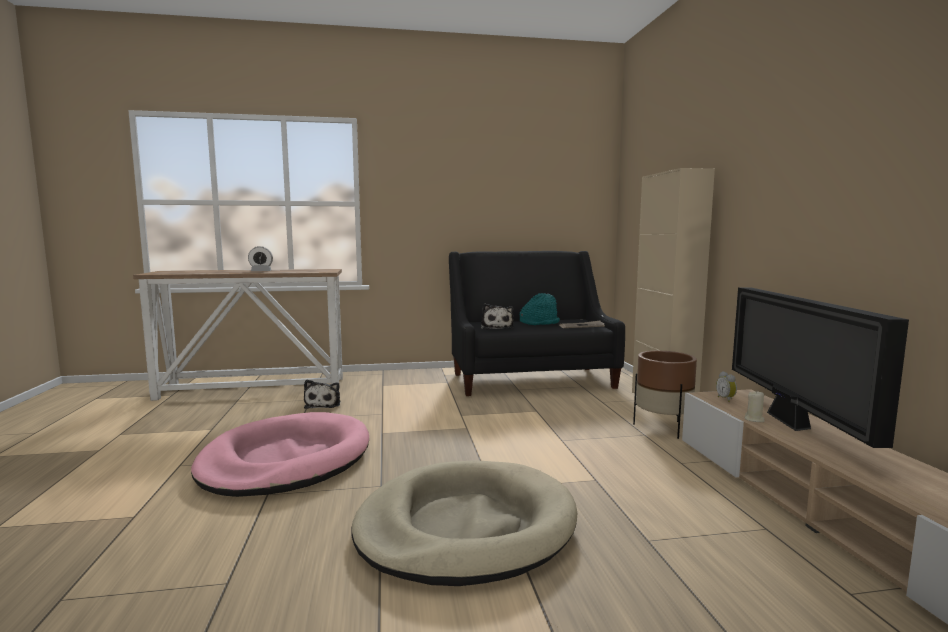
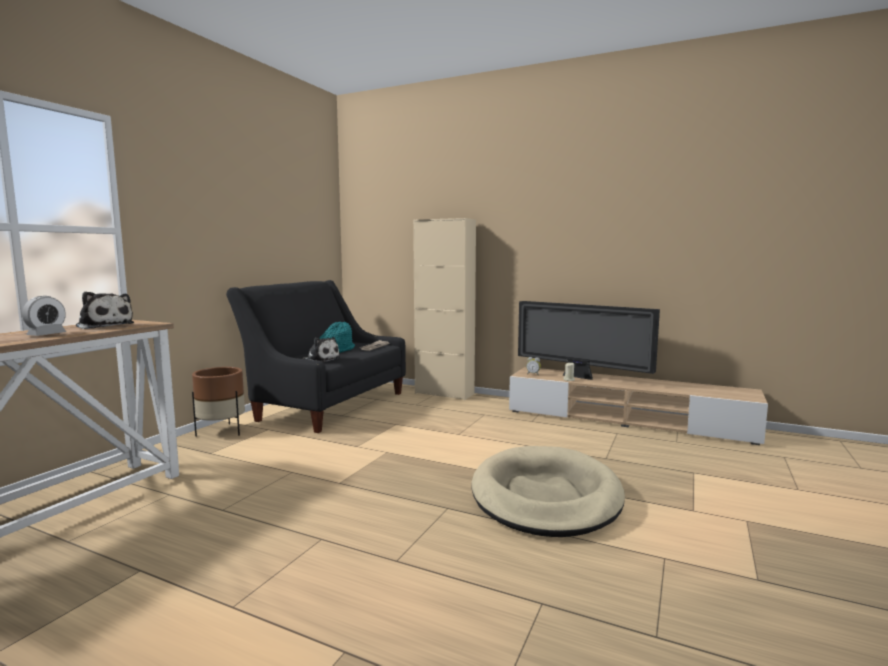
camera: 55 degrees left, 0 degrees up
pink dog bed [191,412,369,497] -> none
plush toy [304,380,340,409] -> plush toy moved to [76,291,134,329]
brown planter [633,351,697,439] -> brown planter moved to [192,367,245,437]

